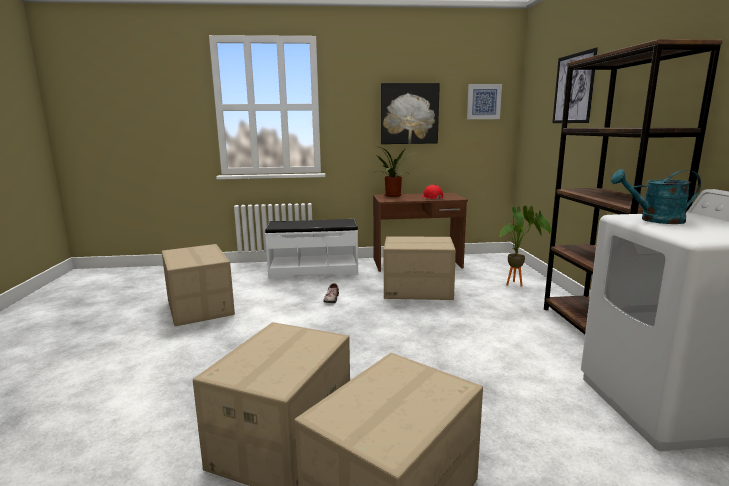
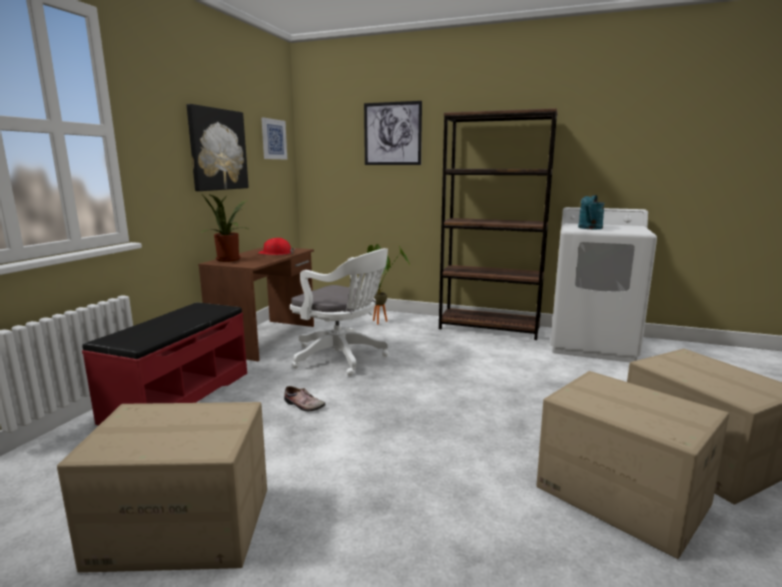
camera: 65 degrees left, 0 degrees up
white bench [265,219,358,278] -> red bench [82,303,247,425]
cardboard box [384,236,456,300] -> white office chair [290,248,388,376]

